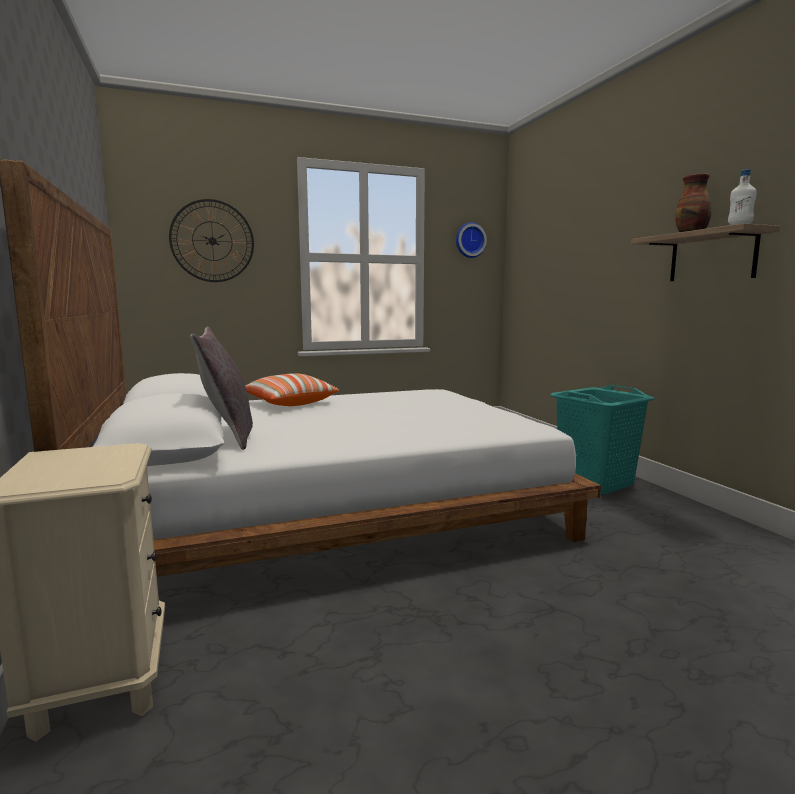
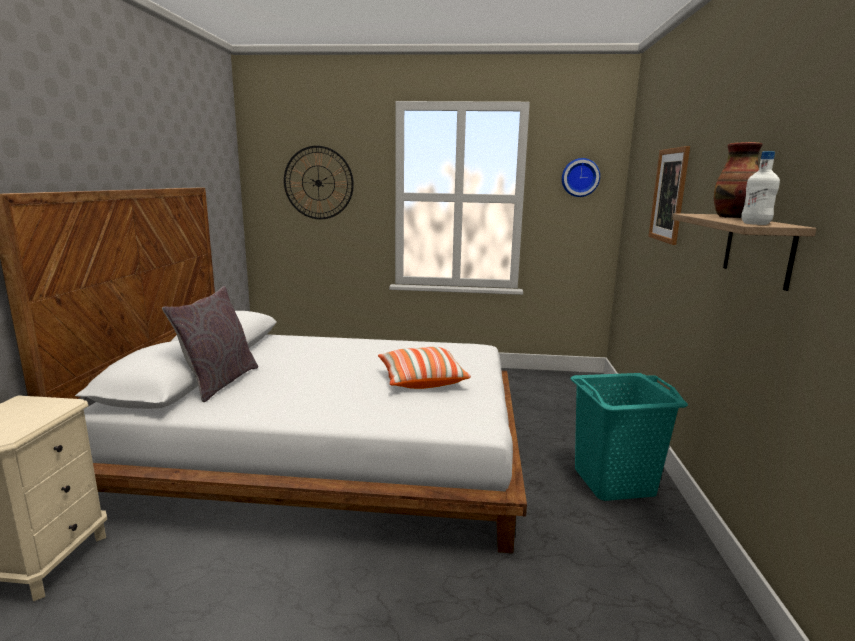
camera: 25 degrees right, 5 degrees up
pillow [245,373,339,406] -> pillow moved to [378,347,471,389]
none -> picture [648,146,690,245]

